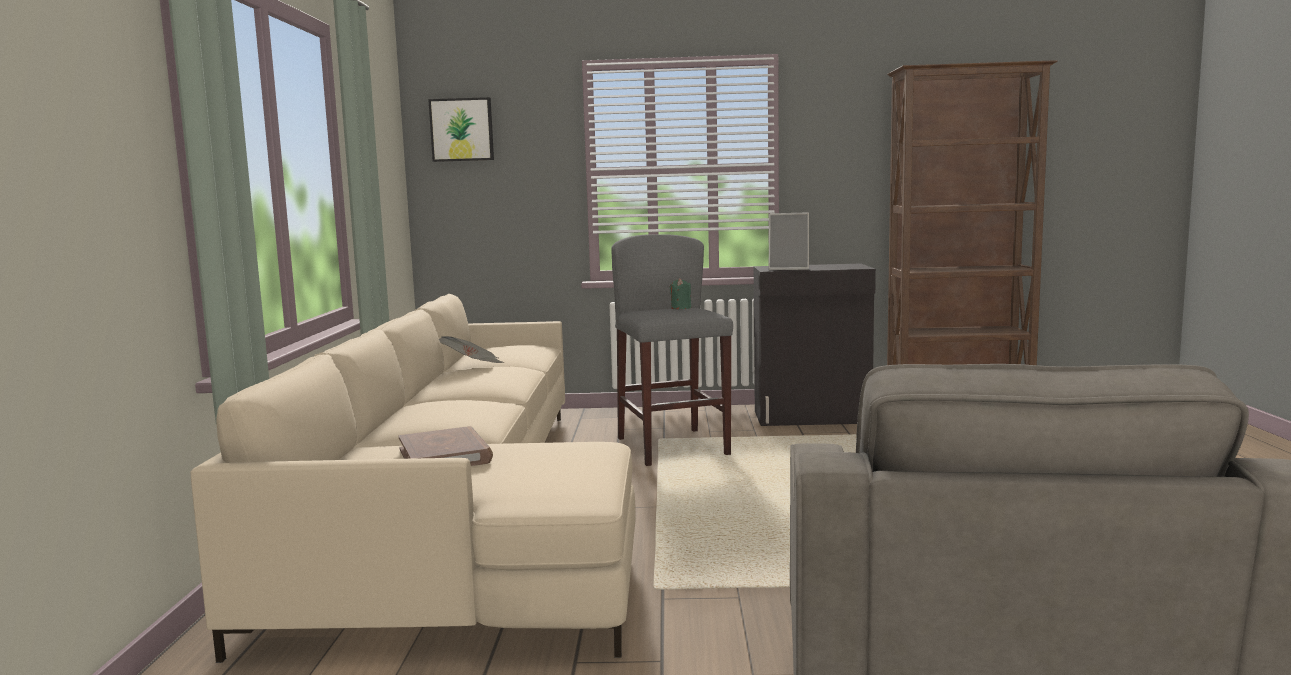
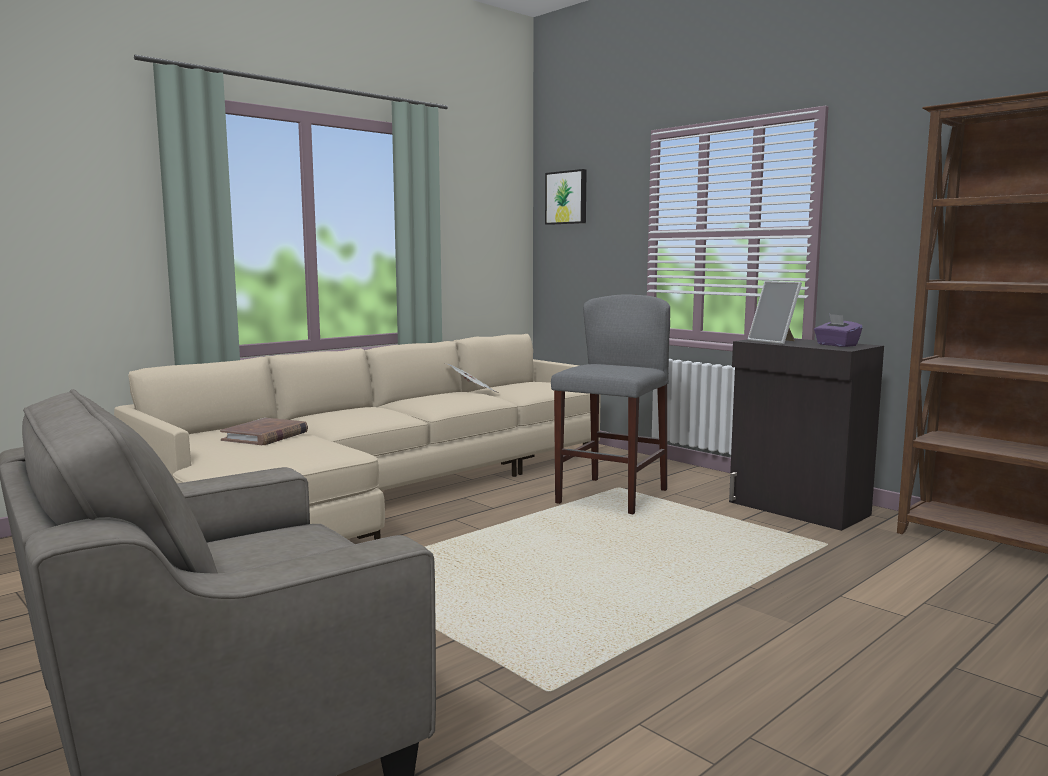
camera: 45 degrees right, 0 degrees up
green candle [670,278,691,310] -> none
none -> purple tissue box [814,314,863,347]

